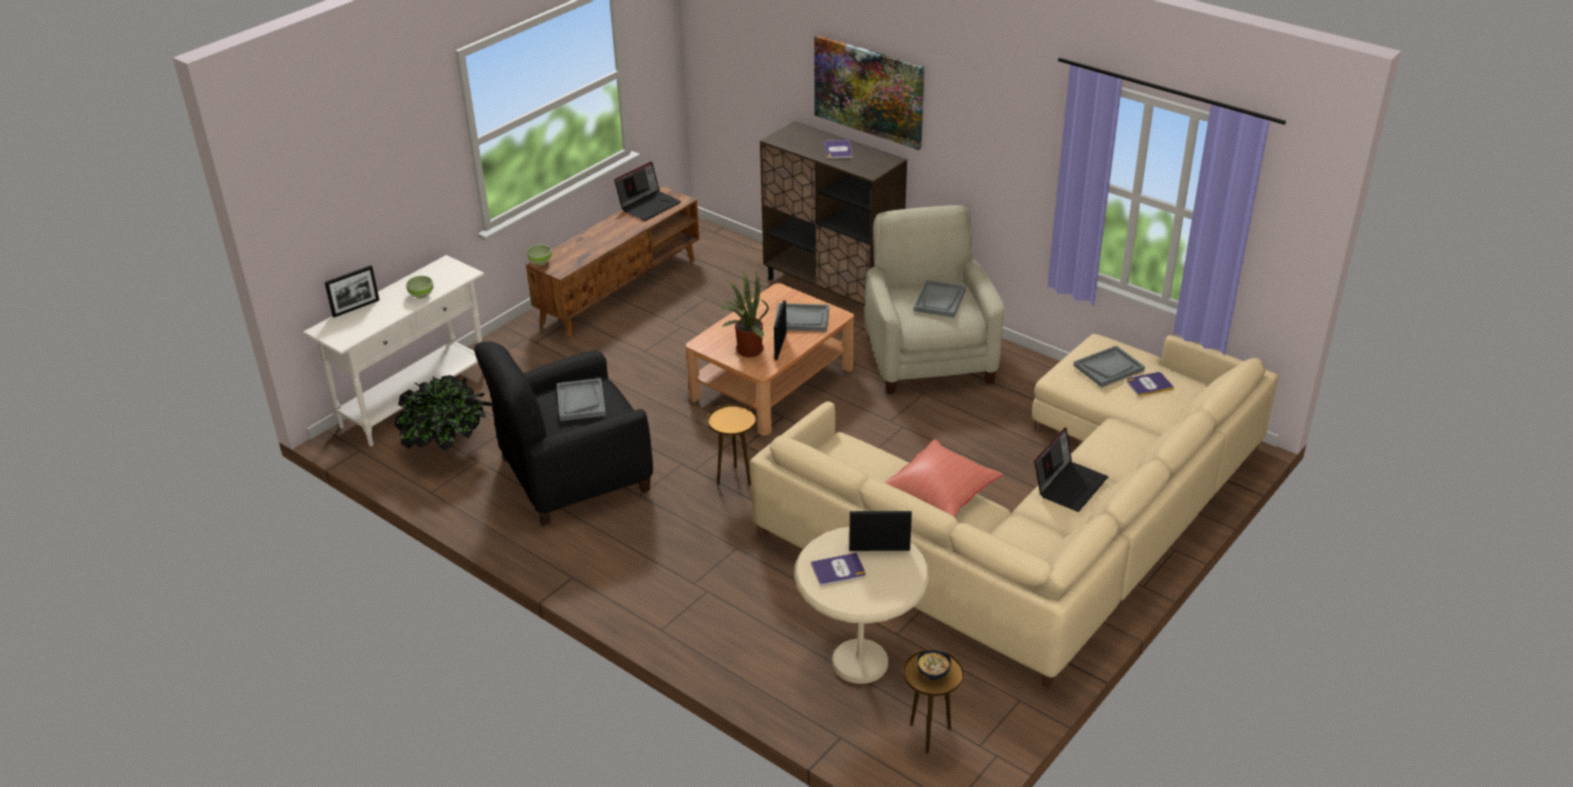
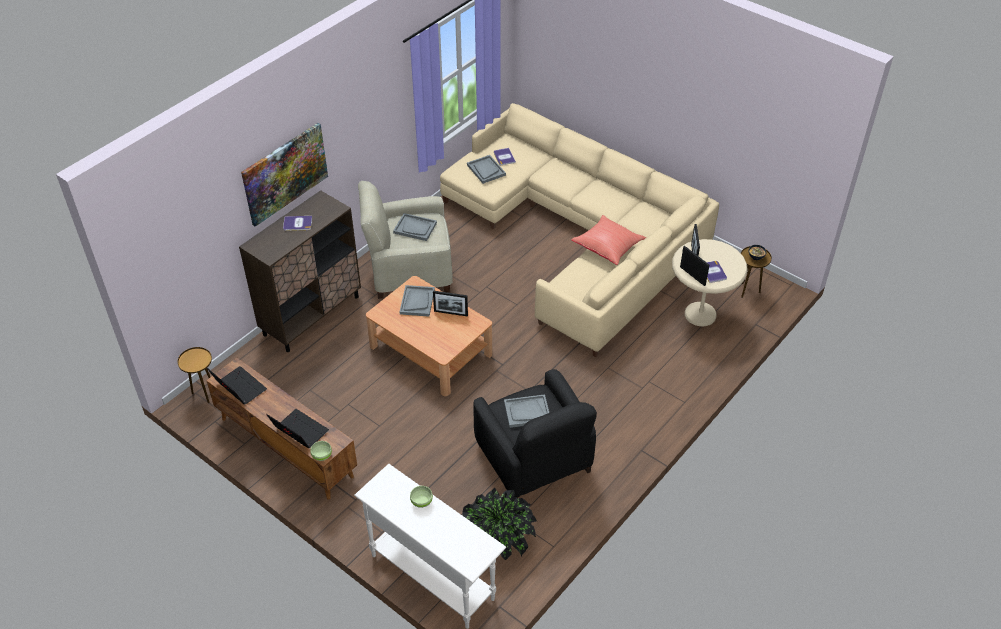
camera: 90 degrees left, 10 degrees up
picture frame [325,265,379,317] -> picture frame moved to [680,246,709,286]
brown side table [708,404,756,485] -> brown side table moved to [177,347,212,403]
potted plant [716,271,769,357] -> none
laptop [1034,427,1108,512] -> laptop moved to [266,409,329,448]

